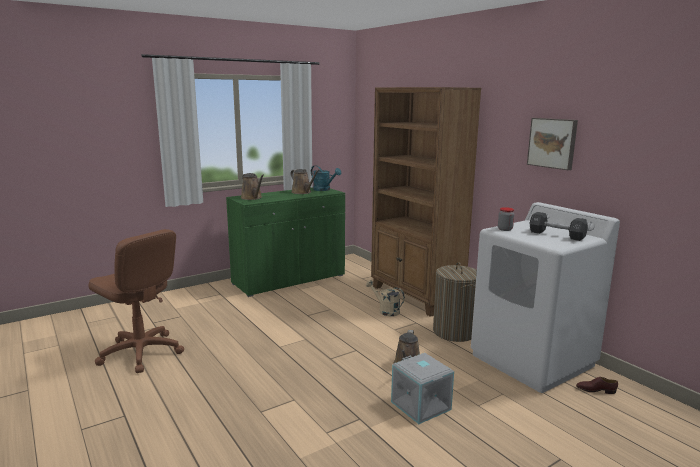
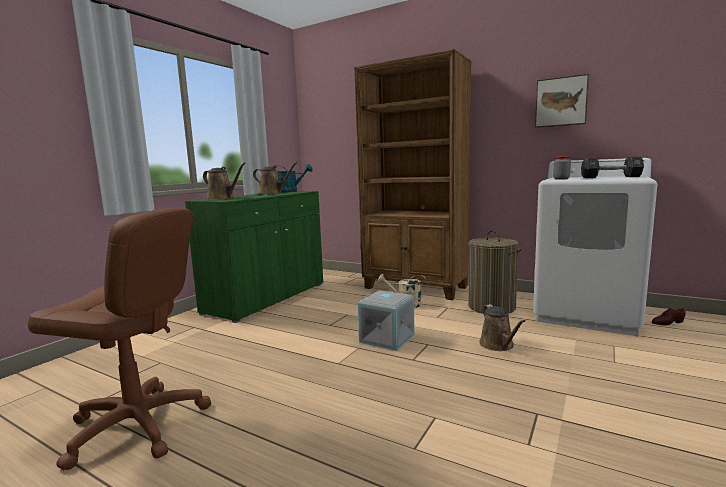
camera: 25 degrees left, 5 degrees down
grey storage box [391,353,454,424] -> grey storage box moved to [358,290,415,351]

